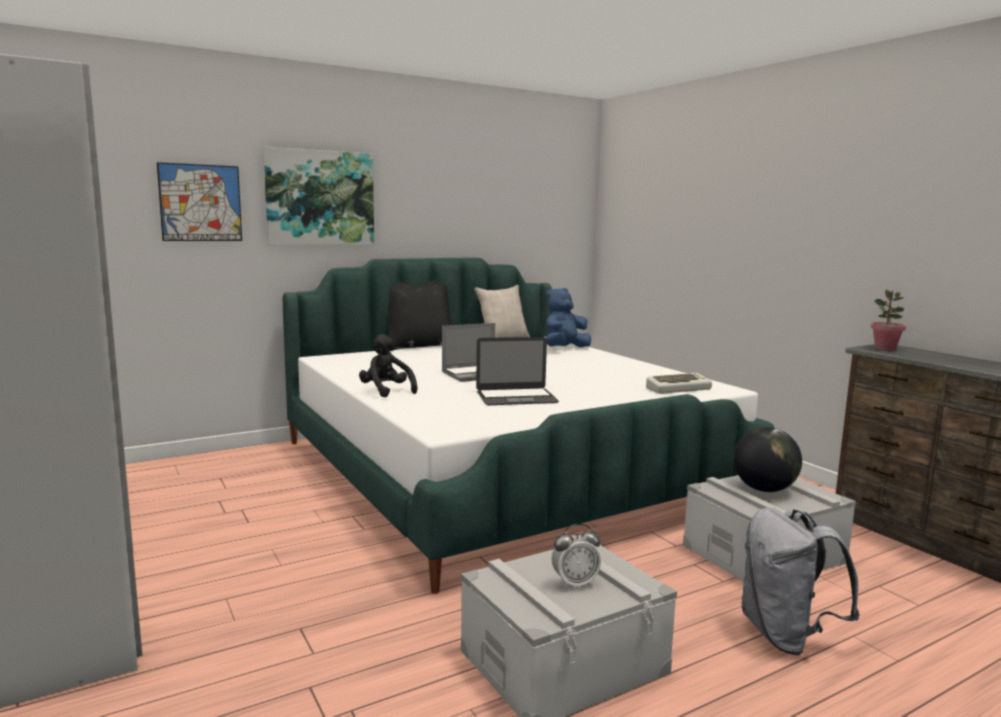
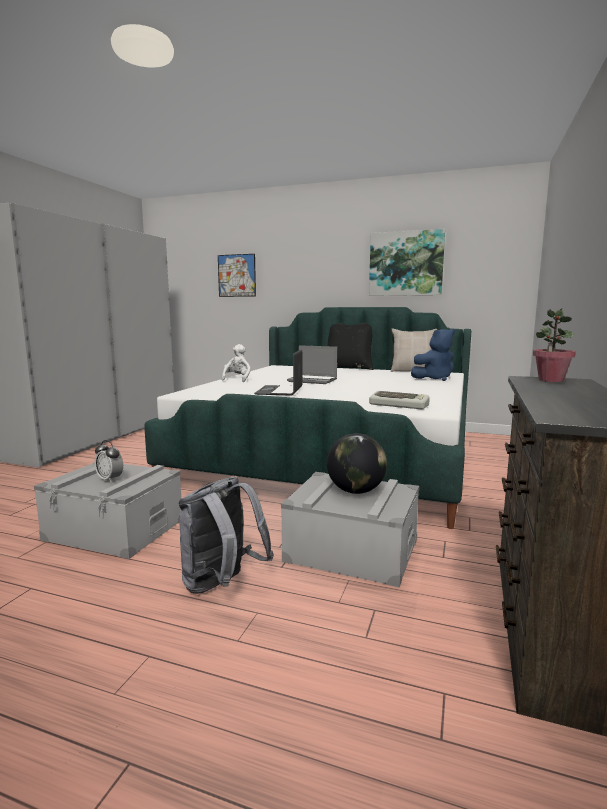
camera: 50 degrees right, 0 degrees up
picture [263,147,374,245] -> picture moved to [369,229,445,296]
black plush toy [359,334,418,397] -> white plush toy [221,344,251,382]
laptop [476,337,559,405] -> laptop turned 60 degrees clockwise [254,350,302,395]
blue plush toy [546,287,591,347] -> blue plush toy turned 150 degrees clockwise [411,329,455,381]

